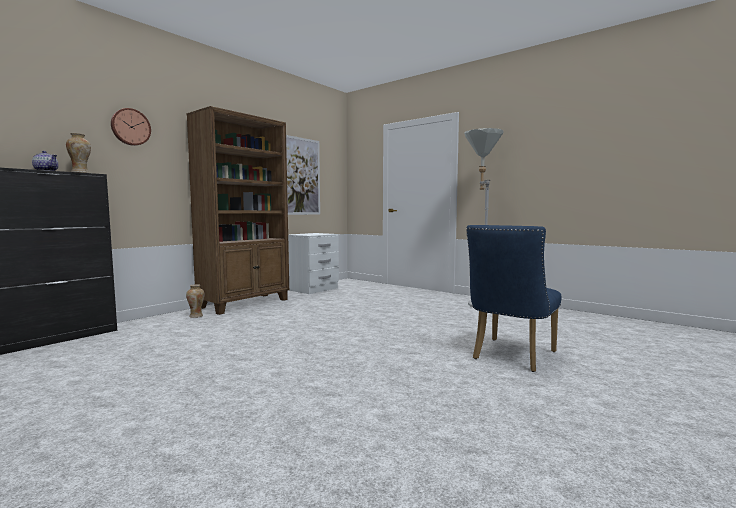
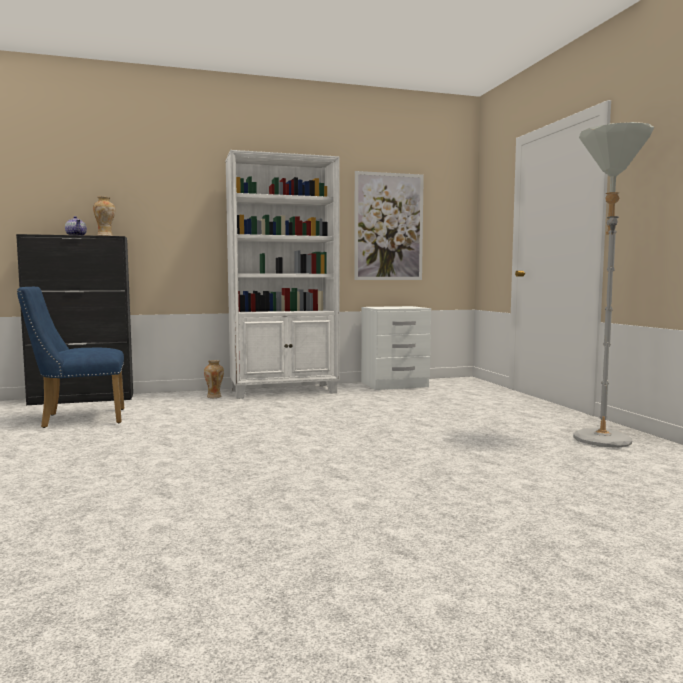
camera: 35 degrees right, 0 degrees up
wall clock [111,108,151,146] -> none
brown bookcase [187,106,289,315] -> white bookcase [225,150,340,399]
blue chair [466,225,562,372] -> blue chair moved to [17,287,124,428]

